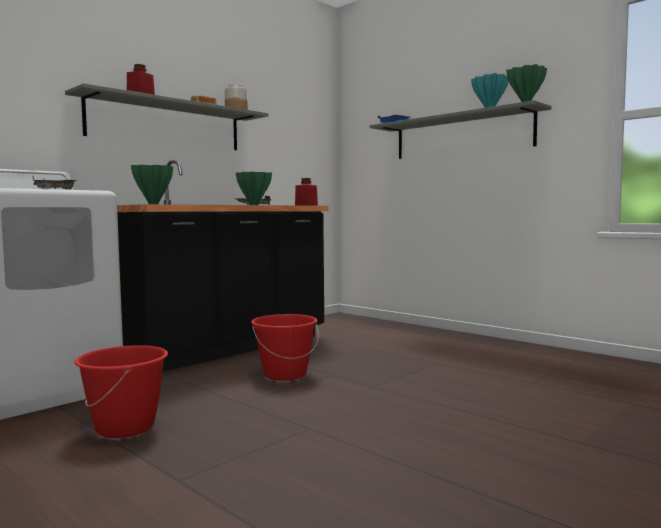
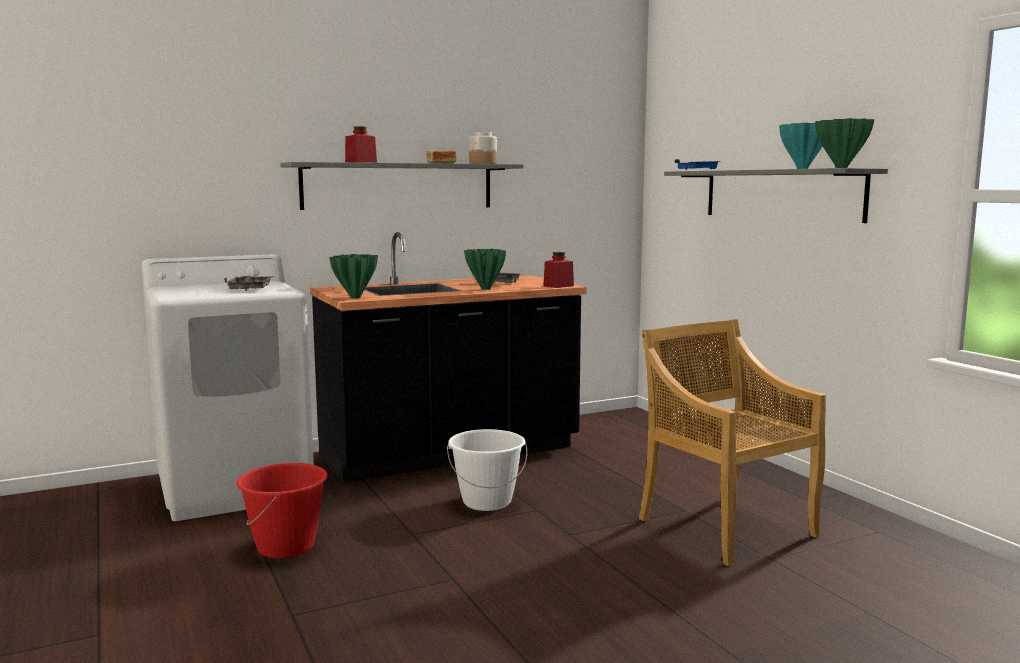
camera: 20 degrees right, 5 degrees up
red bucket [251,314,319,381] -> white bucket [447,429,527,511]
none -> beige chair [639,319,826,566]

